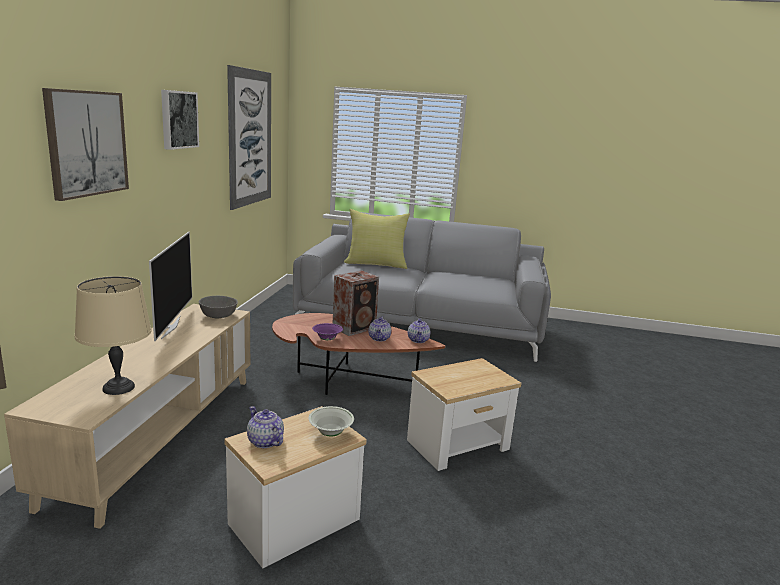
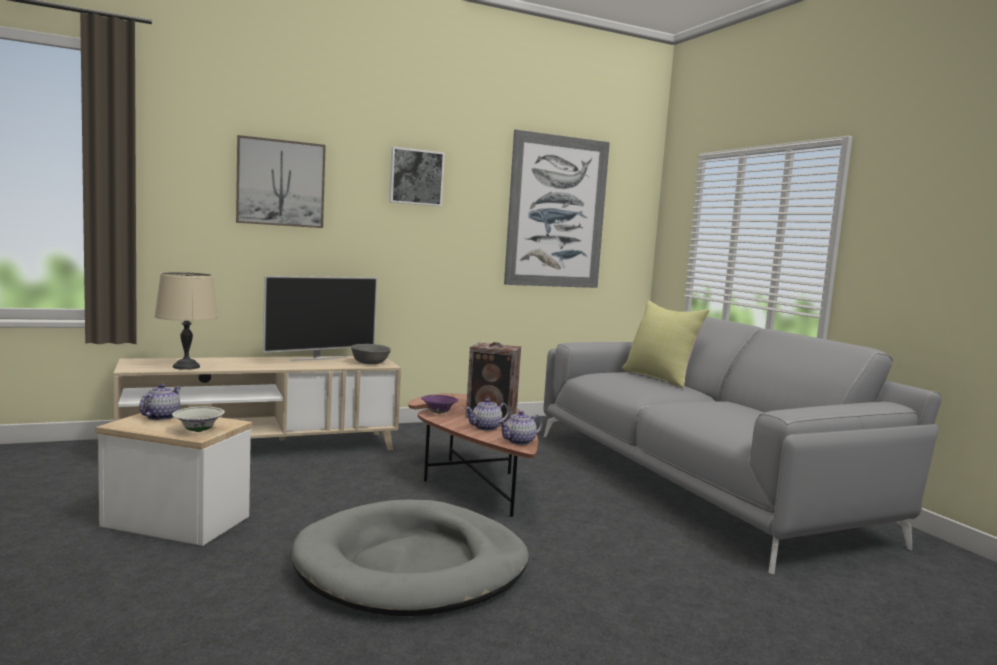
camera: 55 degrees right, 10 degrees down
side table [407,358,521,471] -> grey dog bed [292,500,529,616]

